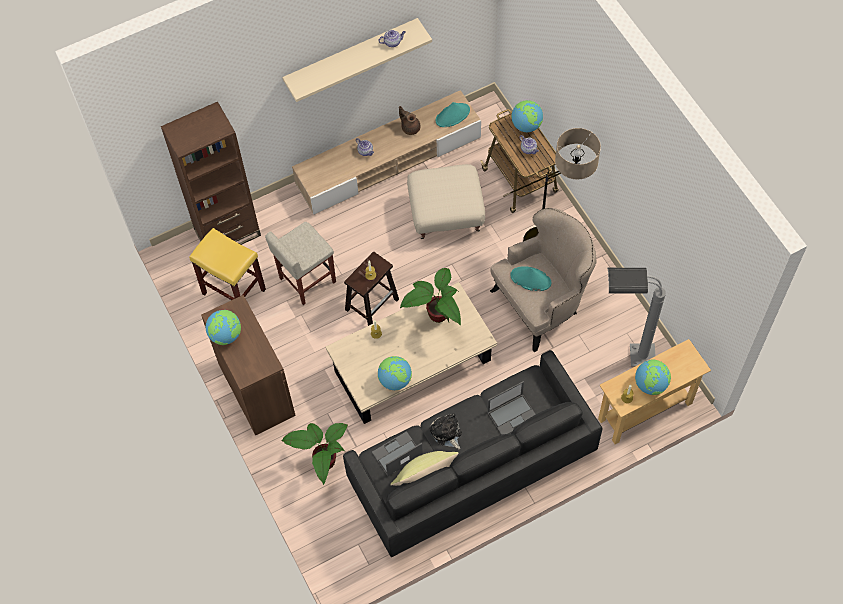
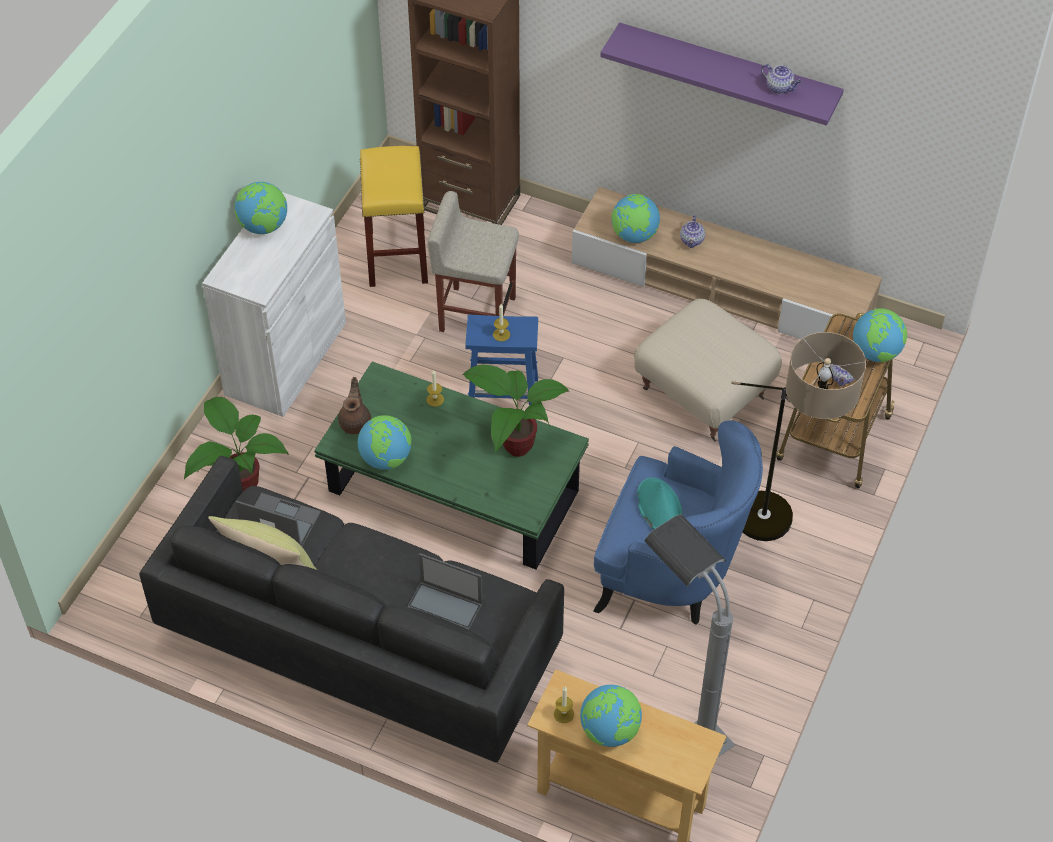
camera: 50 degrees right, 10 degrees down
brown cabinet [201,295,296,435] -> white cabinet [202,192,346,417]
beige shelf [282,18,432,102] -> purple shelf [600,22,844,126]
beige coffee table [326,282,497,424] -> green coffee table [314,361,589,570]
brown stool [344,251,399,326] -> blue stool [465,315,538,405]
brown teapot [399,106,420,135] -> brown teapot moved to [338,377,371,434]
plush toy [430,413,462,450] -> none
turquoise hat [436,102,470,127] -> none
beige armchair [490,208,597,352] -> blue armchair [593,420,763,625]
none -> globe [611,194,660,243]

